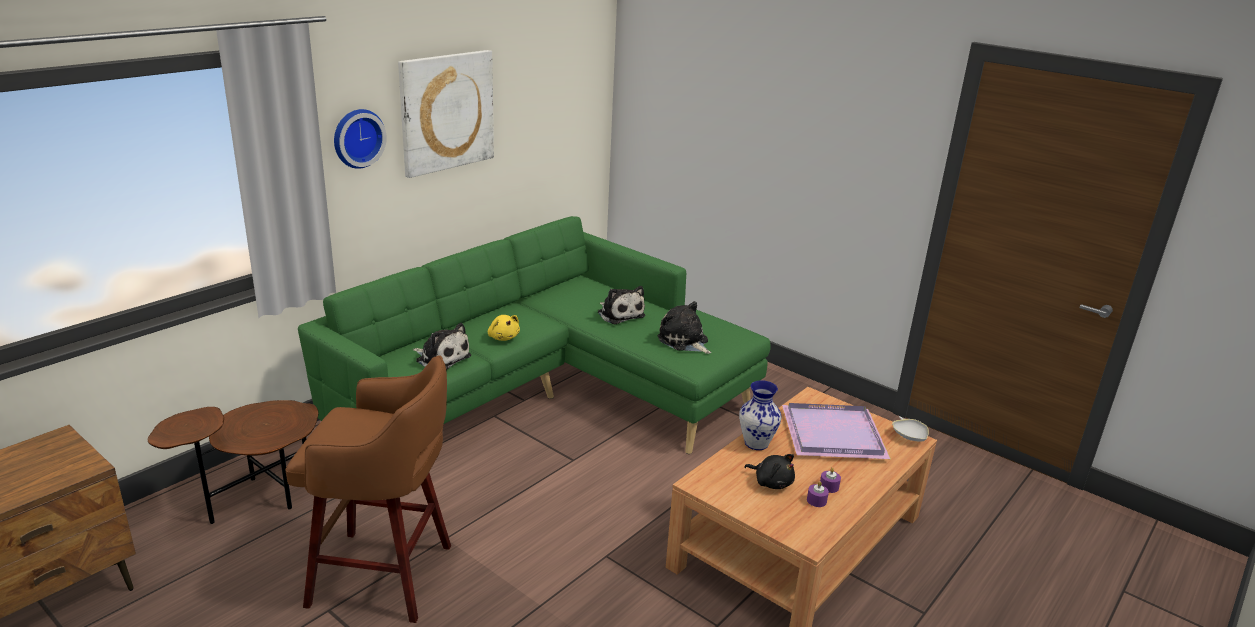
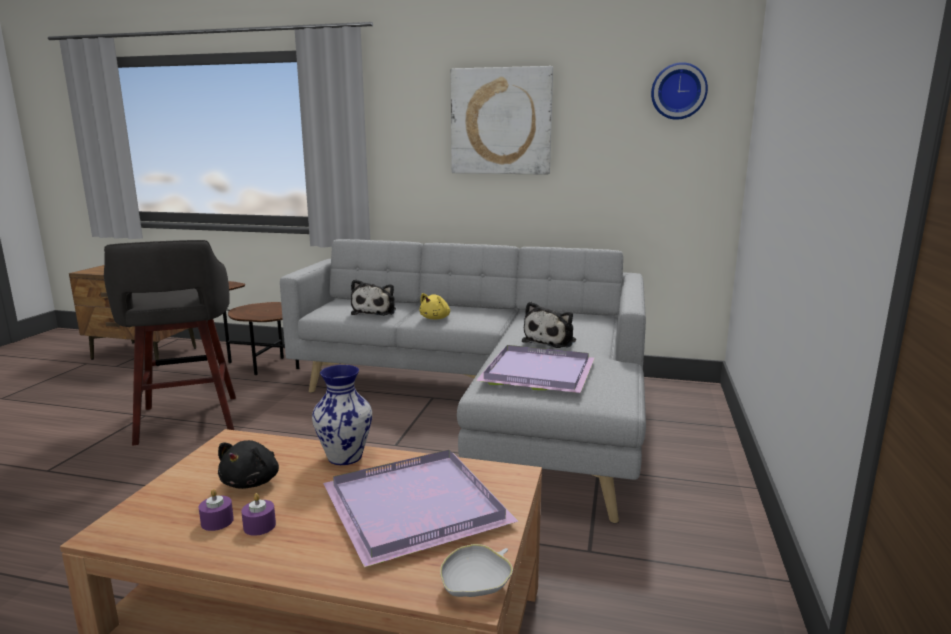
camera: 65 degrees right, 10 degrees down
brown stool [286,355,451,623] -> grey stool [104,240,236,446]
green sofa [298,216,771,454] -> grey sofa [280,239,646,524]
wall clock [334,109,387,169] -> wall clock moved to [651,62,708,120]
plush toy [658,301,711,354] -> purple tray [476,345,595,393]

